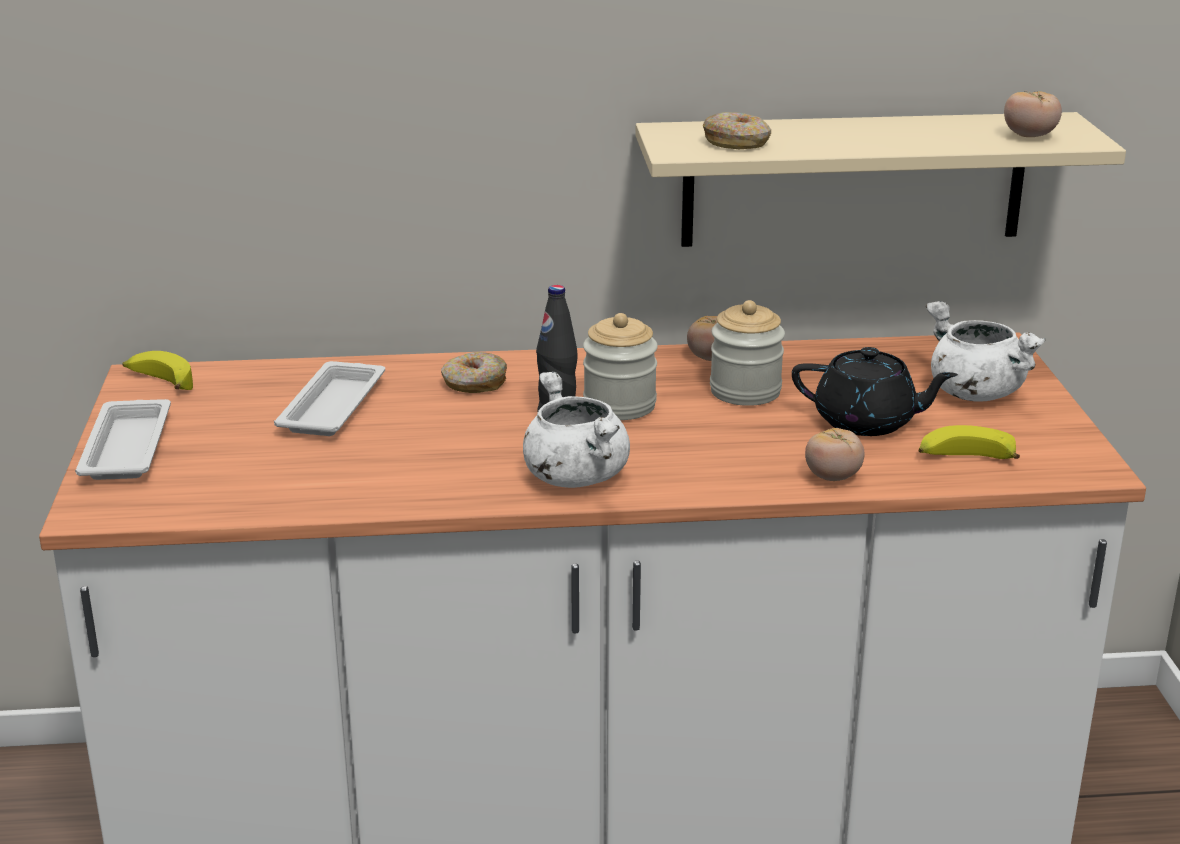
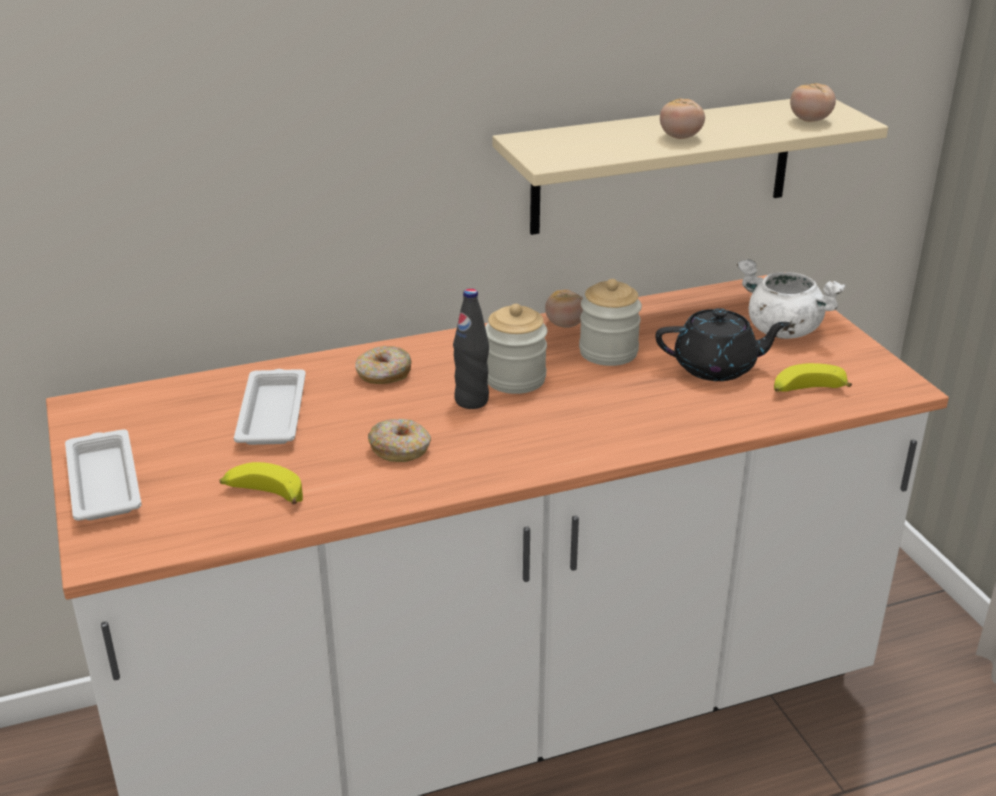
camera: 15 degrees left, 5 degrees up
banana [122,351,193,390] -> banana moved to [219,462,303,504]
white cooking pot [523,372,630,488] -> none
donut [703,112,771,149] -> donut moved to [368,419,431,462]
tomato [805,428,864,481] -> tomato moved to [660,99,705,139]

